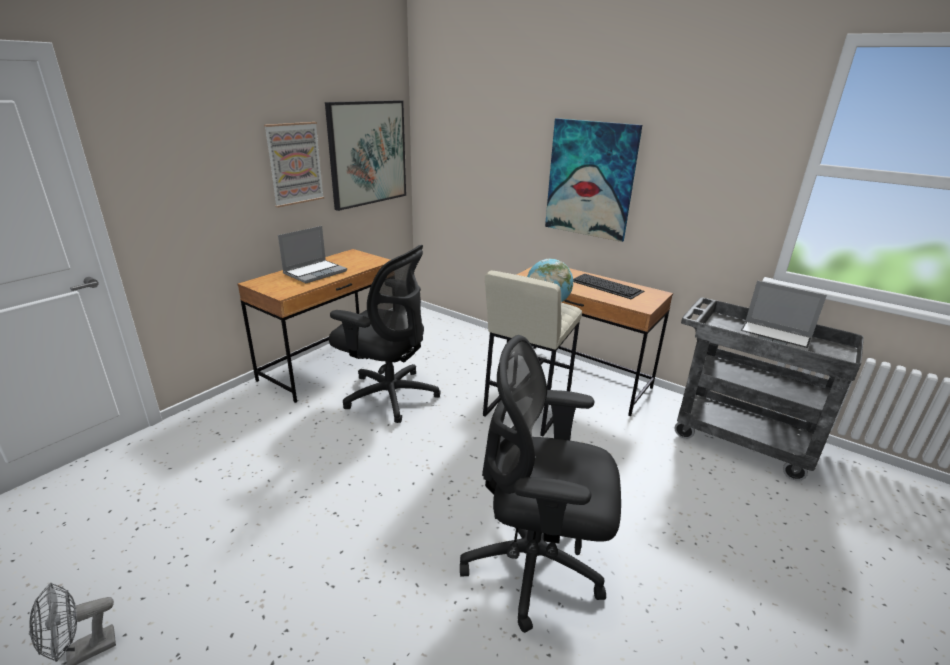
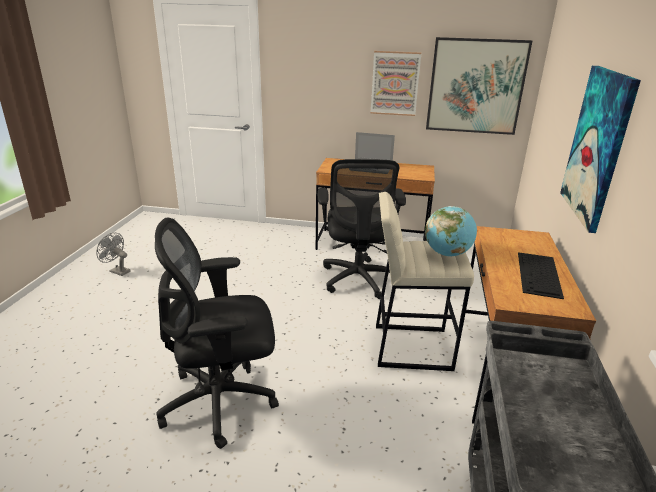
camera: 65 degrees right, 0 degrees up
black office chair [460,335,621,633] -> black office chair turned 90 degrees counterclockwise [155,218,279,449]
laptop [738,281,827,351] -> none

